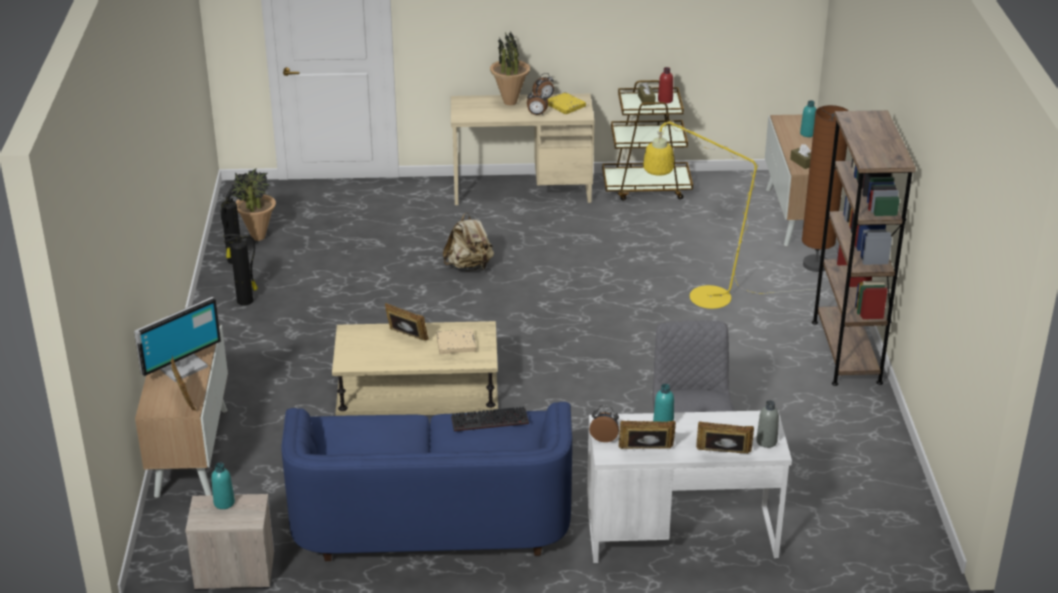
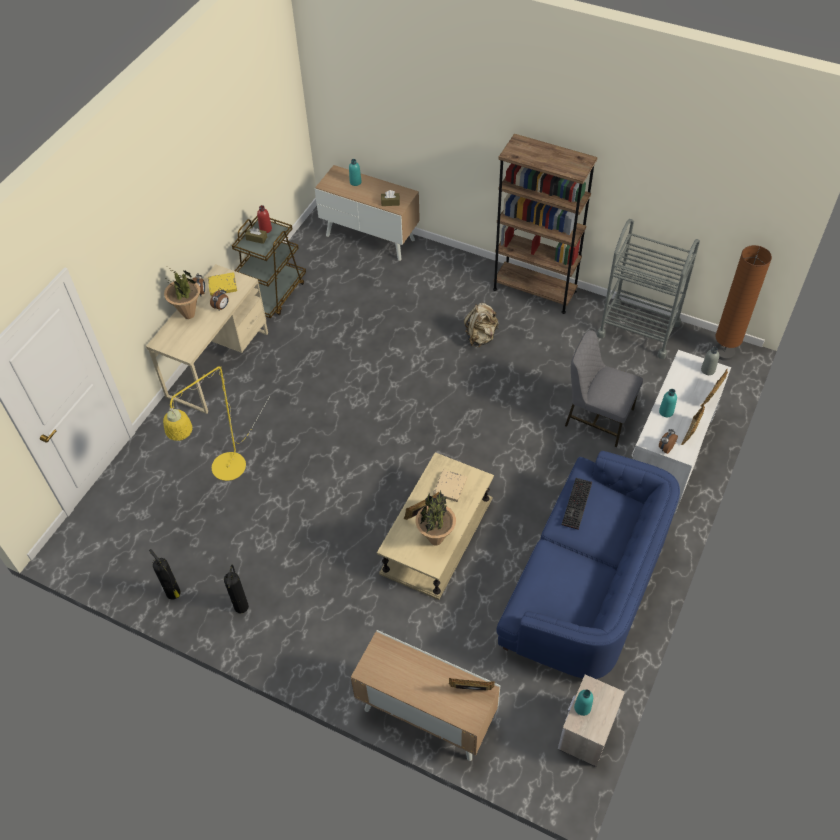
camera: 60 degrees left, 20 degrees up
monitor [134,297,221,382] -> none
potted plant [229,169,276,241] -> potted plant moved to [415,491,456,546]
beige backpack [443,213,494,271] -> beige backpack moved to [464,303,499,348]
yellow floor lamp [643,121,822,309] -> yellow floor lamp moved to [163,366,269,481]
brown floor lamp [802,105,849,272] -> brown floor lamp moved to [715,245,772,361]
none -> grey cart [597,219,700,359]

